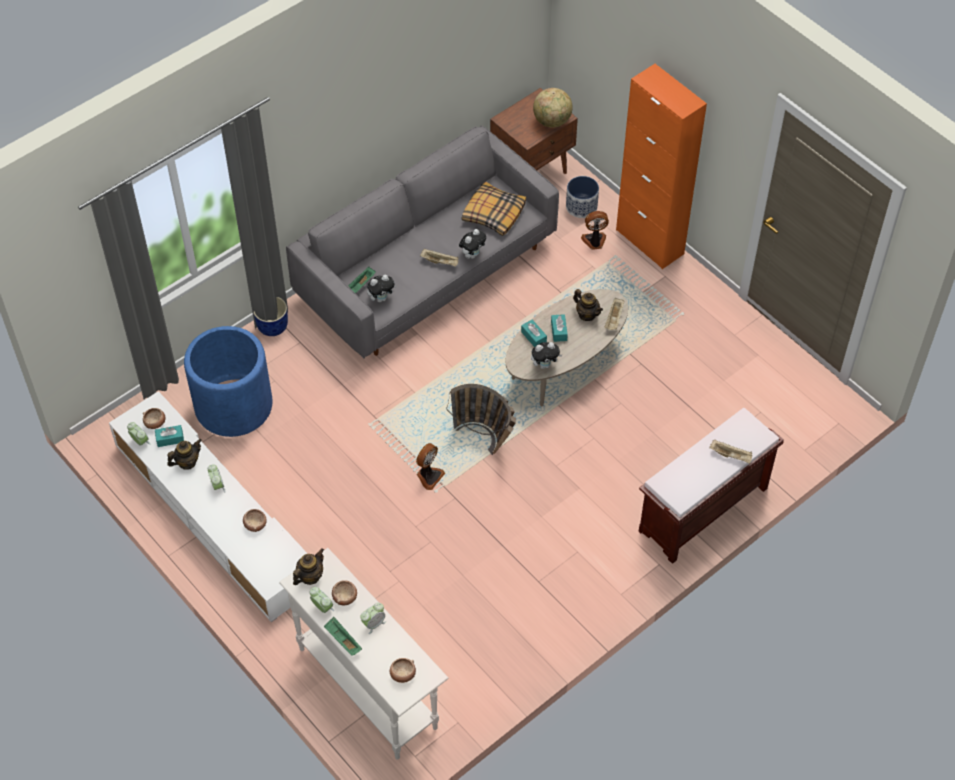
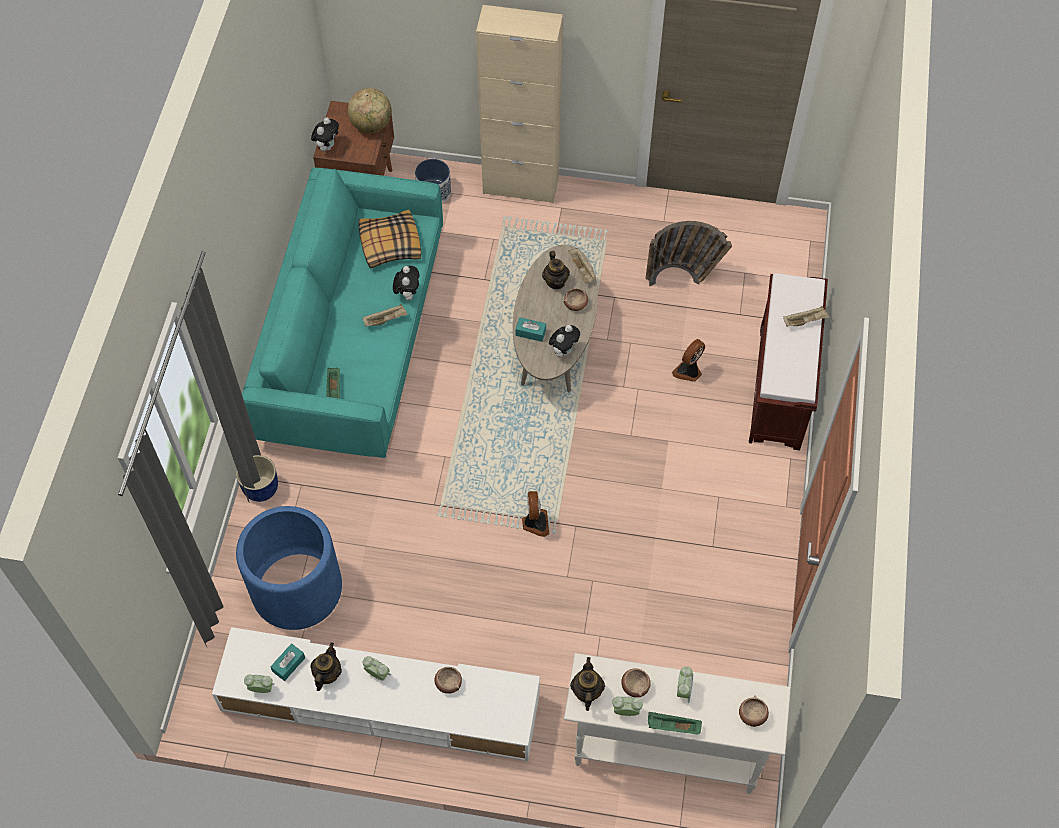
camera: 40 degrees left, 5 degrees up
bowl [143,408,165,429] -> bowl moved to [564,288,588,311]
grey sofa [286,125,559,359] -> turquoise sofa [242,168,443,458]
plush toy [367,275,397,302] -> plush toy moved to [311,117,339,151]
basket [446,384,516,455] -> basket moved to [645,221,732,286]
turquoise tissue box [551,314,568,342] -> none
teapot [573,289,603,321] -> teapot turned 75 degrees clockwise [542,251,570,289]
fan [581,211,609,250] -> fan moved to [672,339,705,382]
orange cabinet [616,64,707,269] -> beige cabinet [476,5,563,203]

